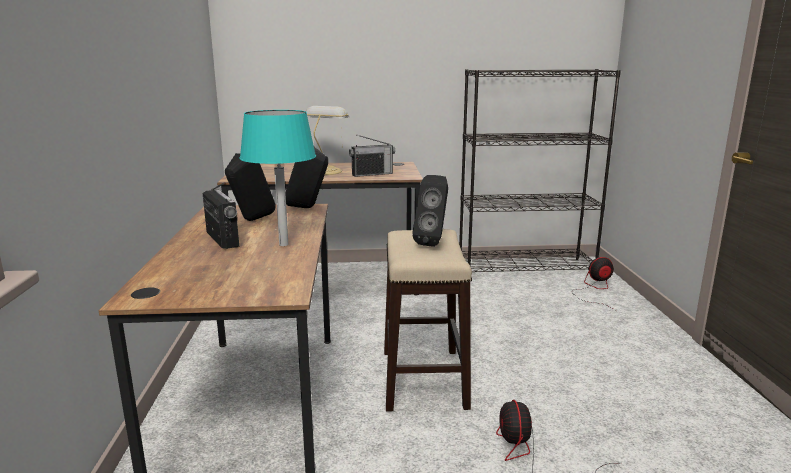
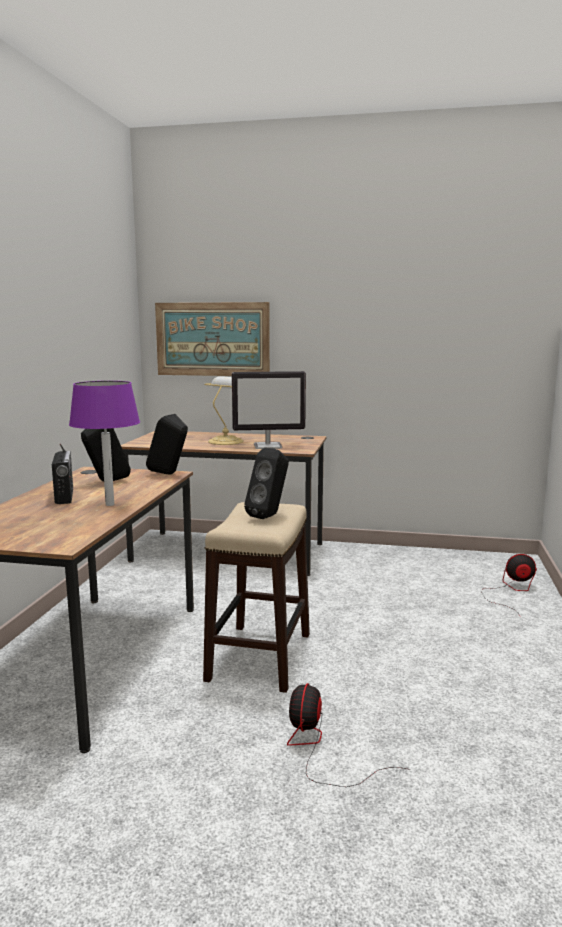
camera: 15 degrees right, 5 degrees down
turquoise table lamp [240,110,316,246] -> purple table lamp [69,381,140,506]
radio [349,134,395,177] -> monitor [232,371,306,449]
black bookcase [459,69,621,272] -> none
none -> picture [155,302,270,376]

